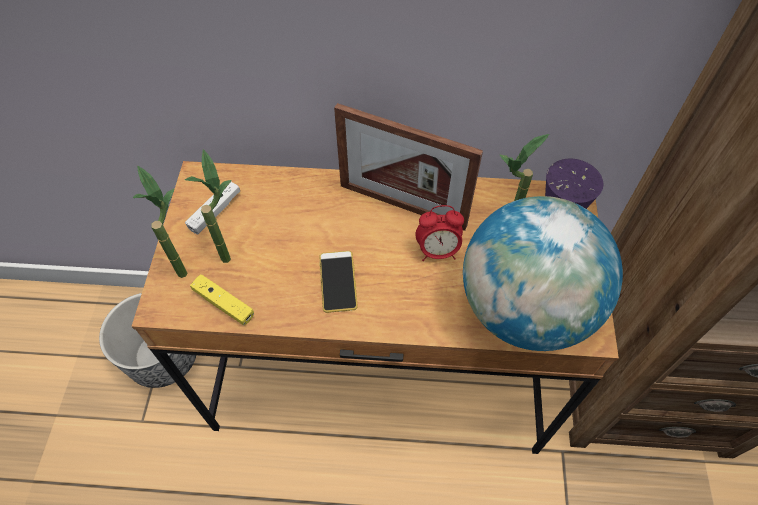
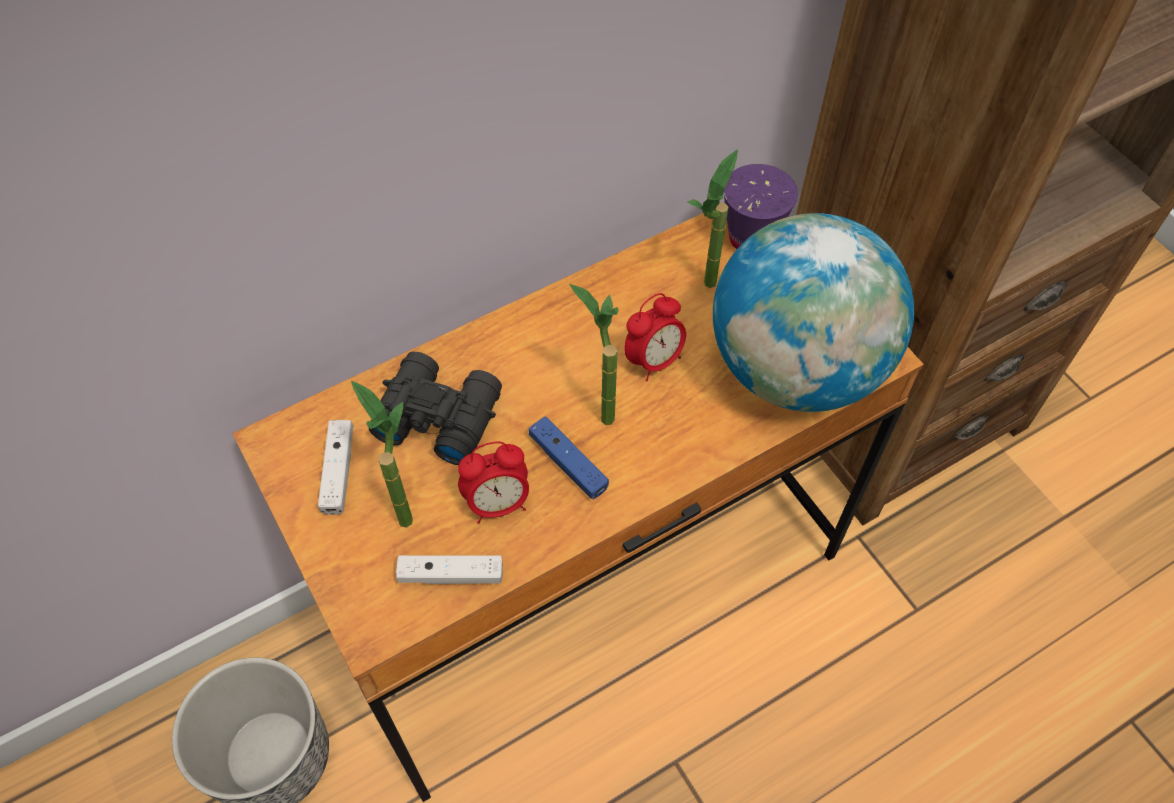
camera: 35 degrees left, 0 degrees up
potted plant [133,166,187,278] -> potted plant moved to [569,284,618,425]
yellow game controller [190,274,254,325] -> white game controller [396,555,503,584]
phone [319,251,358,313] -> blue game controller [529,416,609,499]
picture frame [334,103,483,231] -> none
none -> black binoculars [369,351,502,465]
none -> alarm clock [458,441,529,524]

